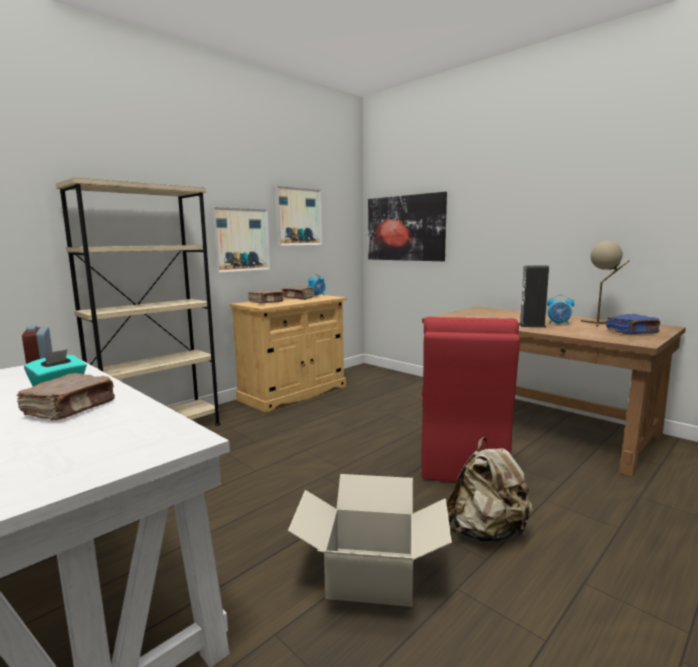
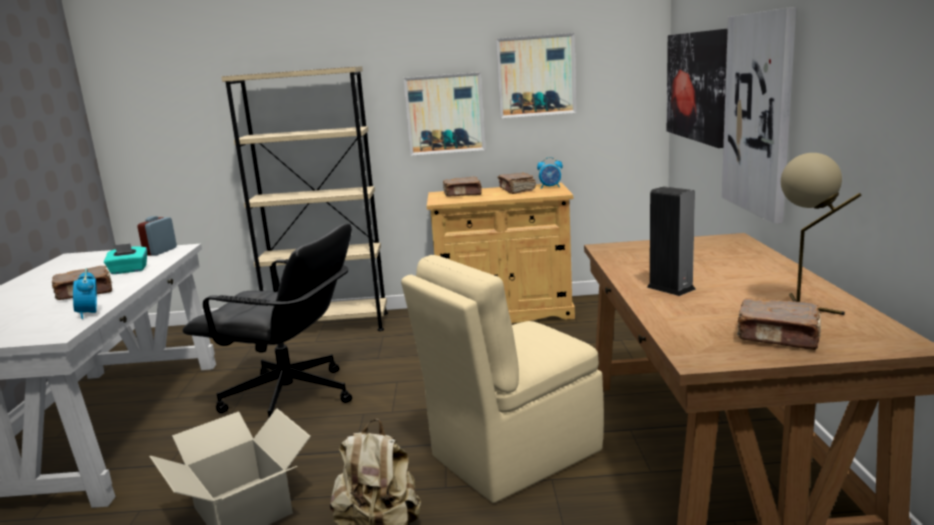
camera: 45 degrees right, 5 degrees up
red chair [421,317,520,482] -> beige chair [401,255,604,503]
alarm clock [547,294,574,325] -> alarm clock moved to [73,268,97,319]
blue book [606,314,660,334] -> brown book [737,298,821,350]
none -> black office chair [182,223,352,419]
none -> picture [722,7,796,224]

